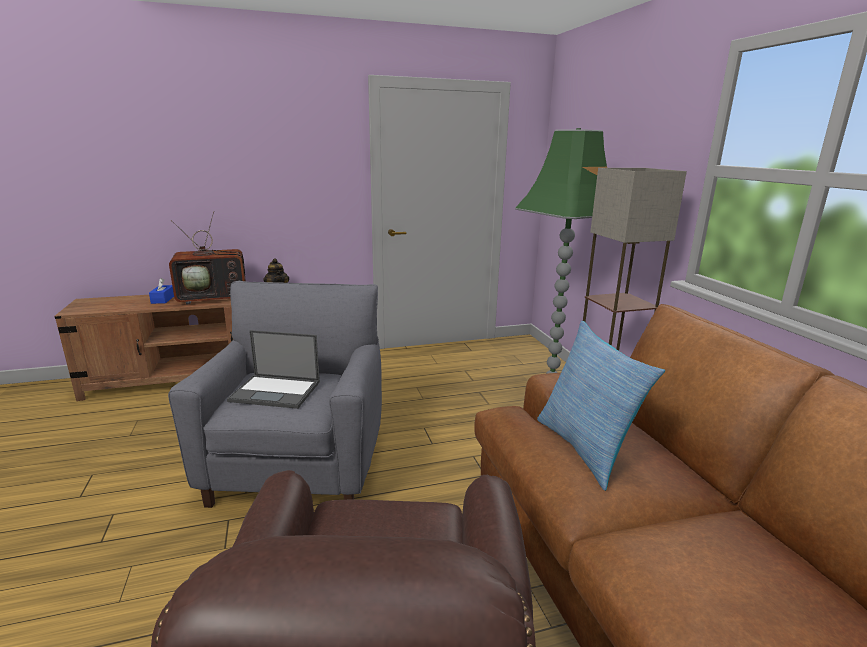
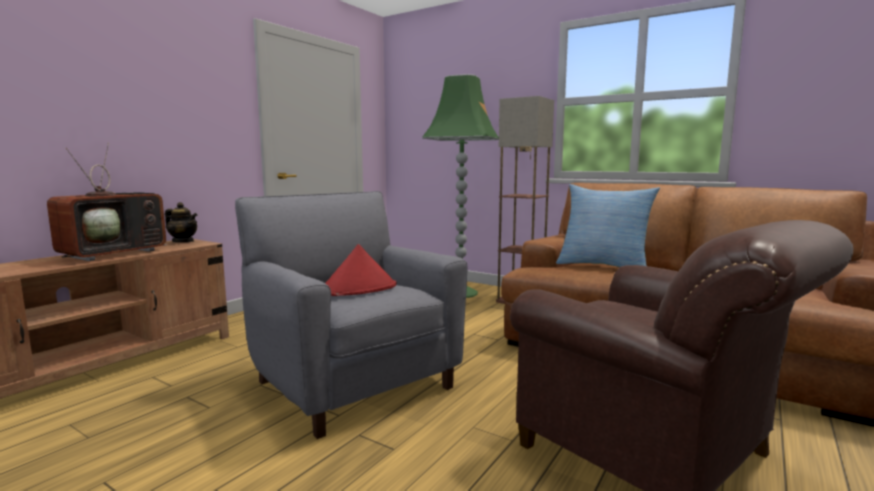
camera: 40 degrees left, 10 degrees down
blue tissue box [149,278,174,304] -> none
laptop [227,330,320,409] -> red hat [325,244,397,296]

